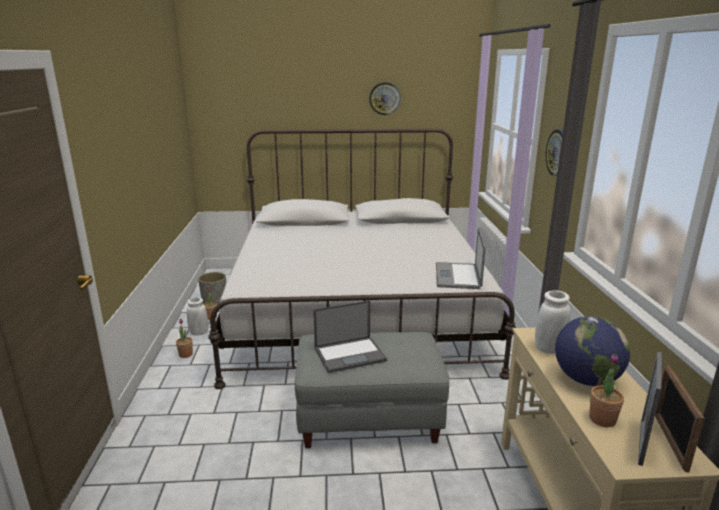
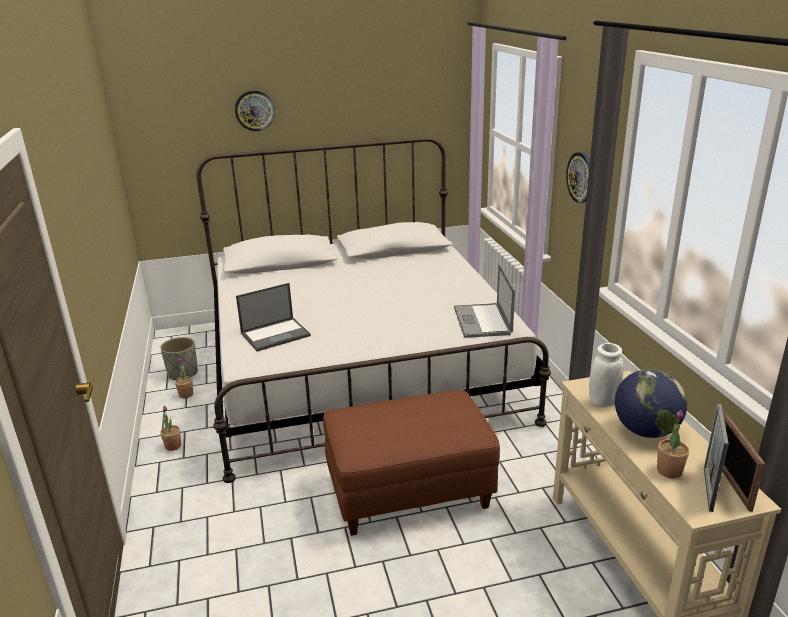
camera: 10 degrees left, 5 degrees up
white vase [187,298,209,336] -> none
grey ottoman [295,332,449,448] -> brown ottoman [323,390,500,536]
laptop [313,300,387,373] -> laptop moved to [236,283,311,352]
wall clock [369,82,401,115] -> wall clock moved to [235,90,275,131]

